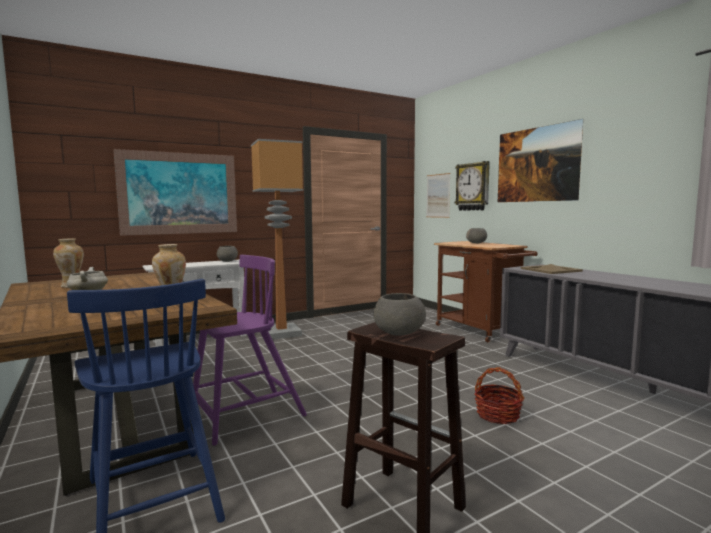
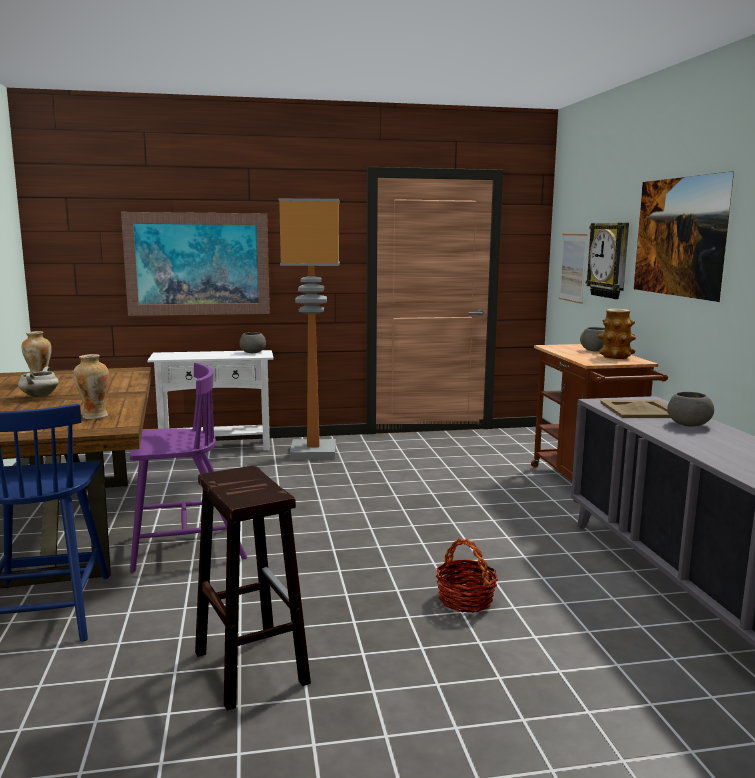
camera: 20 degrees right, 5 degrees up
grey bowl [373,293,426,336] -> grey bowl moved to [667,392,714,426]
none -> vase [597,309,636,359]

